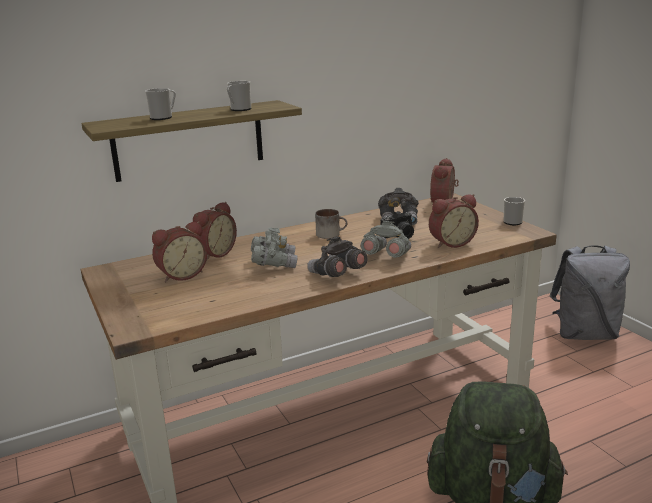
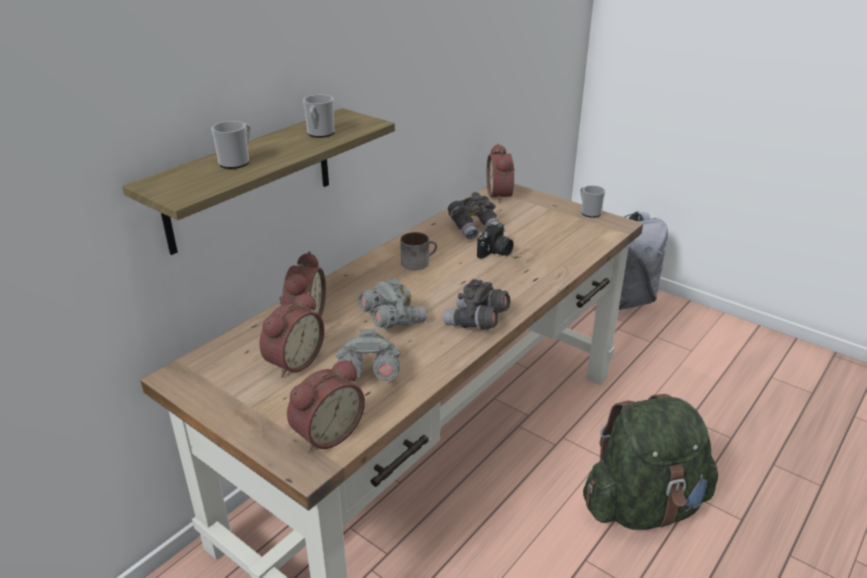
camera: 25 degrees left, 10 degrees up
grey binoculars [361,221,411,258] -> grey binoculars moved to [336,329,400,382]
alarm clock [429,194,479,248] -> alarm clock moved to [287,359,365,452]

